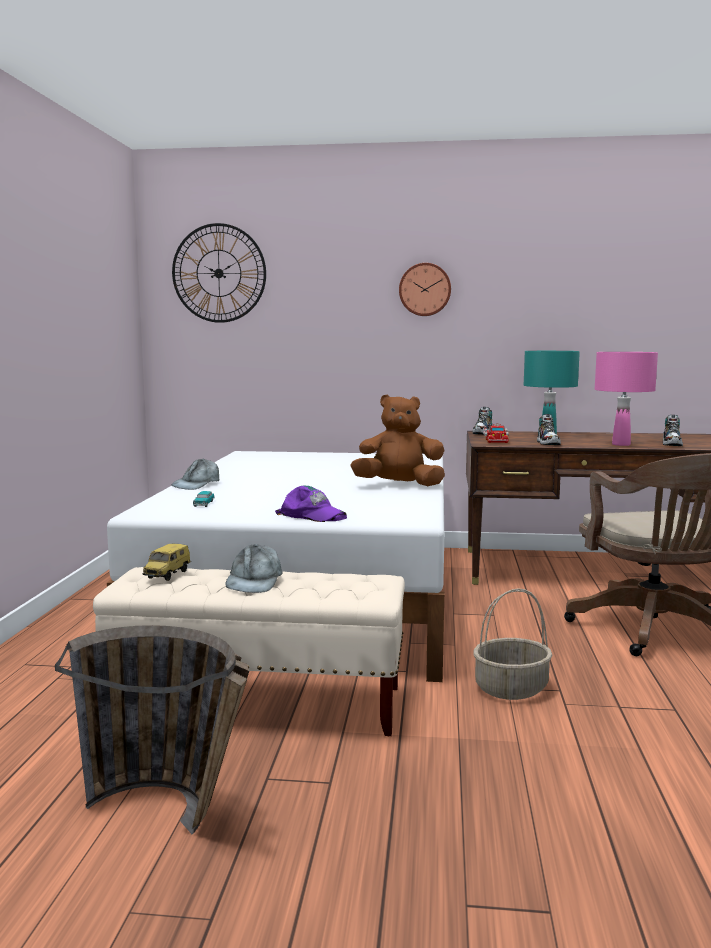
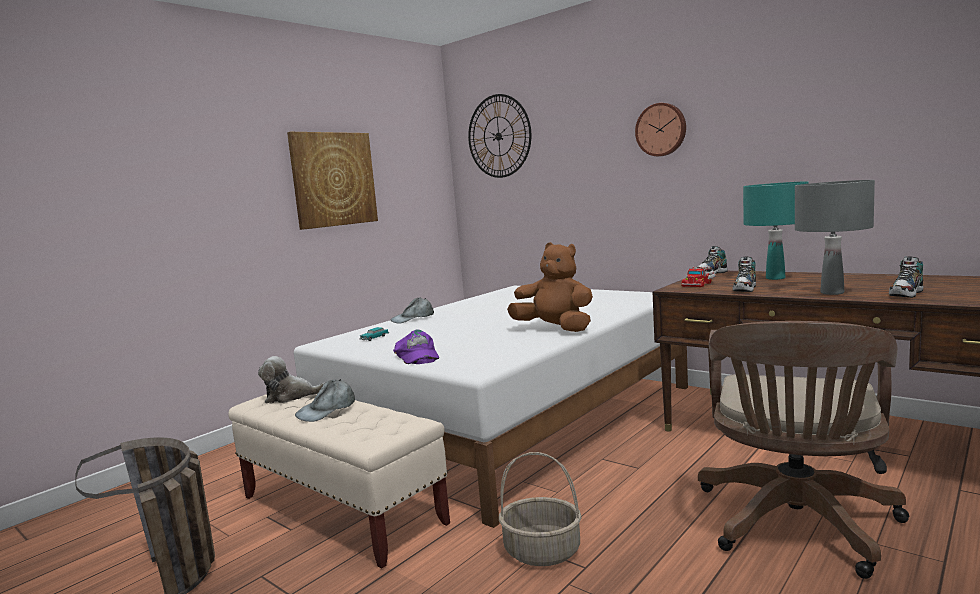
camera: 35 degrees right, 0 degrees up
toy car [143,544,191,581] -> plush toy [258,356,324,403]
pink table lamp [595,352,658,446] -> grey table lamp [795,180,875,295]
none -> picture [287,132,378,230]

